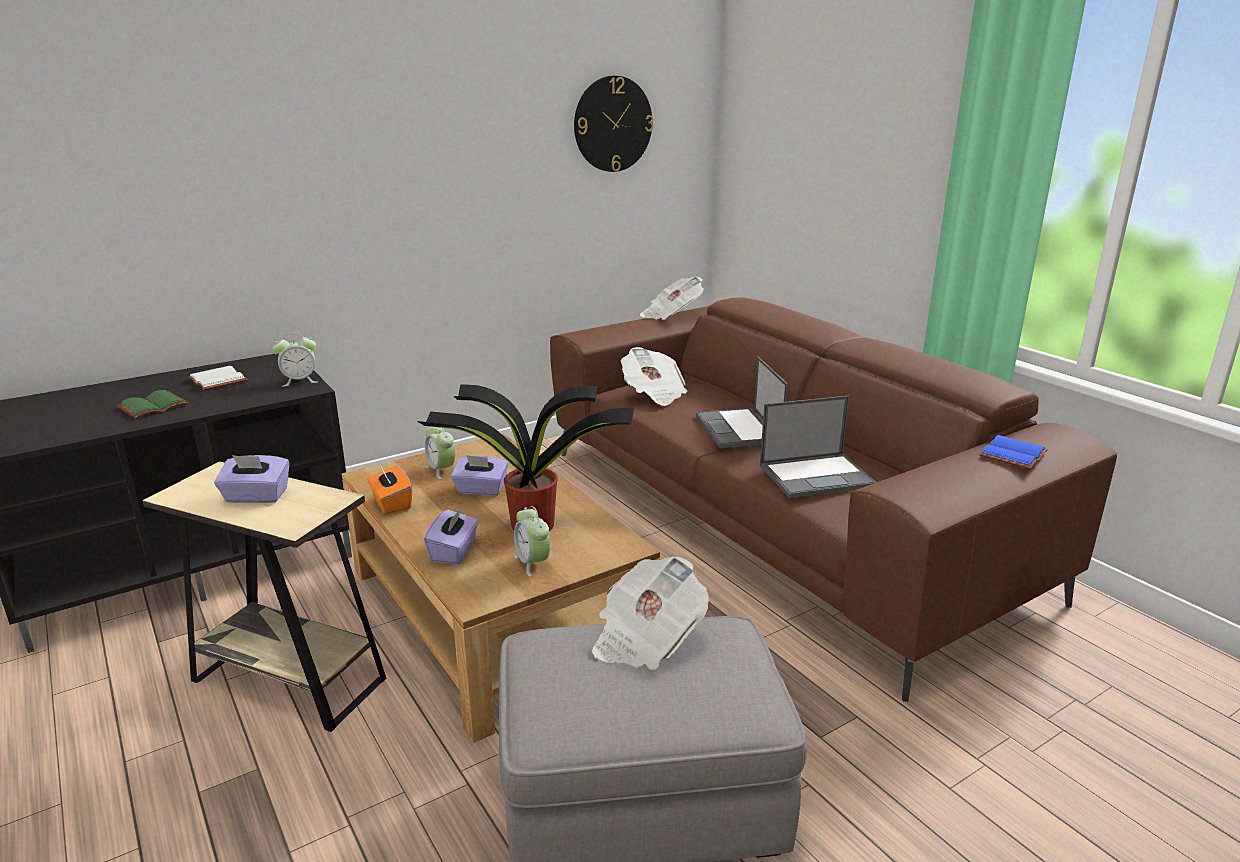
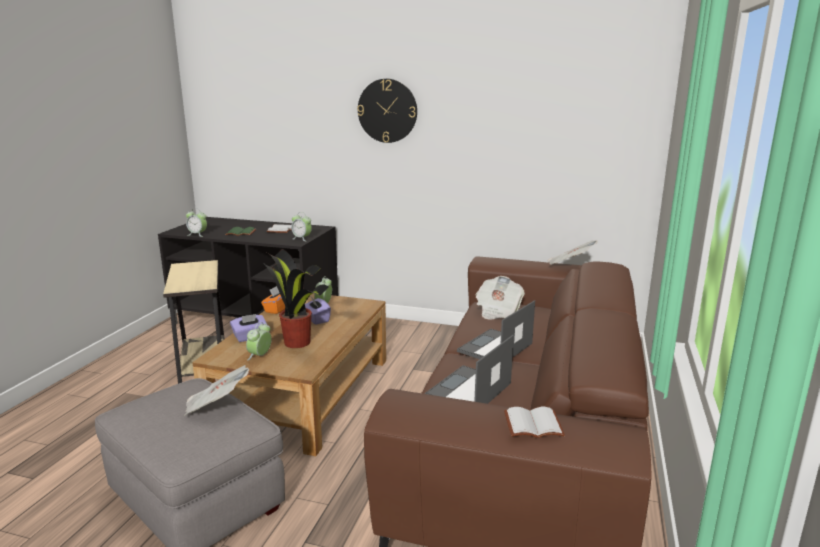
camera: 50 degrees right, 5 degrees down
purple tissue box [214,455,289,503] -> none
wall clock [574,76,654,172] -> wall clock moved to [357,79,417,143]
laptop [760,396,877,498] -> laptop turned 90 degrees clockwise [424,335,514,404]
blue book [979,435,1048,469] -> white book [504,407,565,438]
none -> alarm clock [186,208,207,237]

